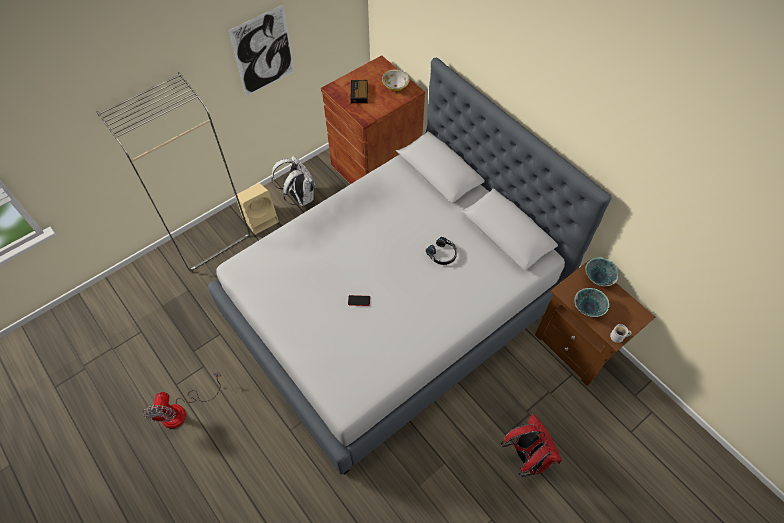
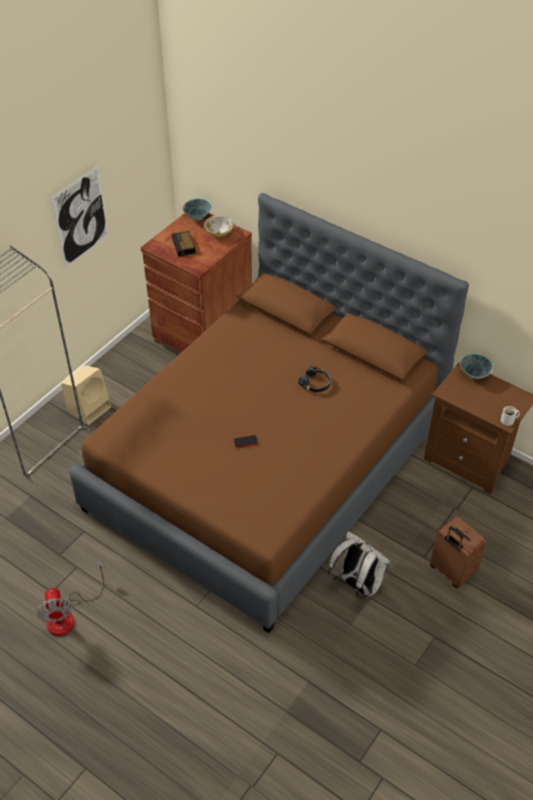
camera: 15 degrees left, 10 degrees down
grey bed [208,58,612,475] -> brown bed [69,193,469,633]
white backpack [272,155,316,206] -> white backpack moved to [328,531,391,599]
red backpack [501,414,562,477] -> brown suitcase [430,516,486,588]
bowl [574,288,609,317] -> bowl moved to [182,198,212,220]

